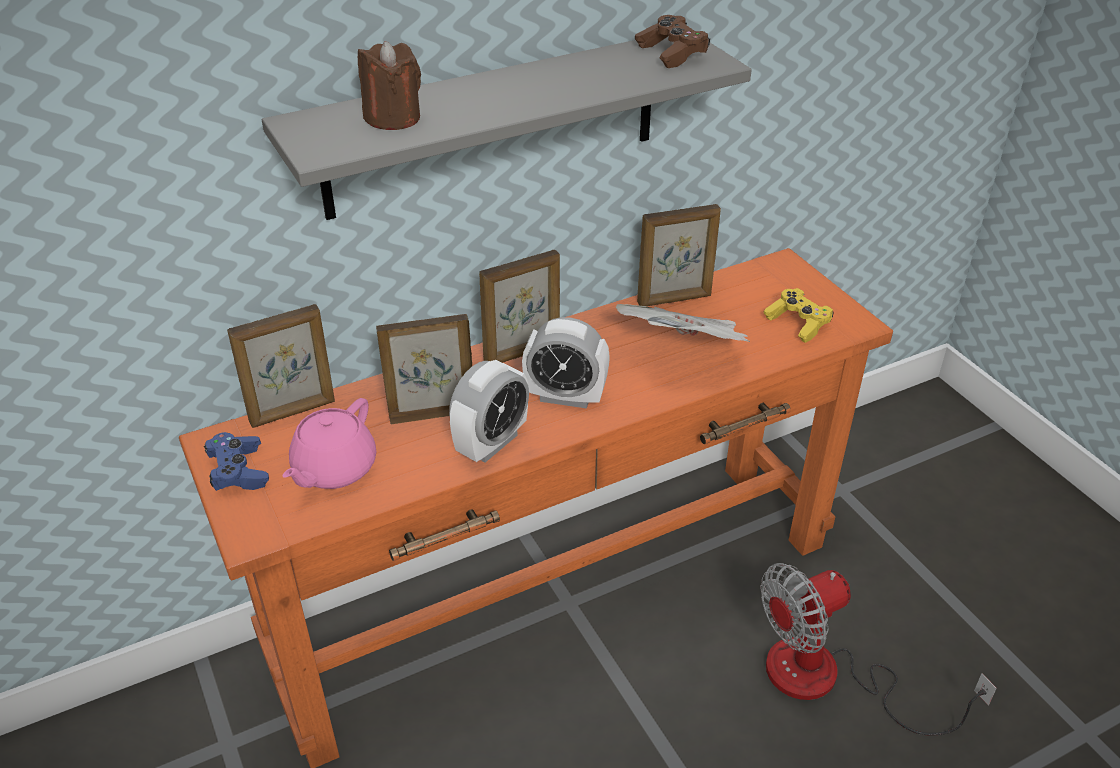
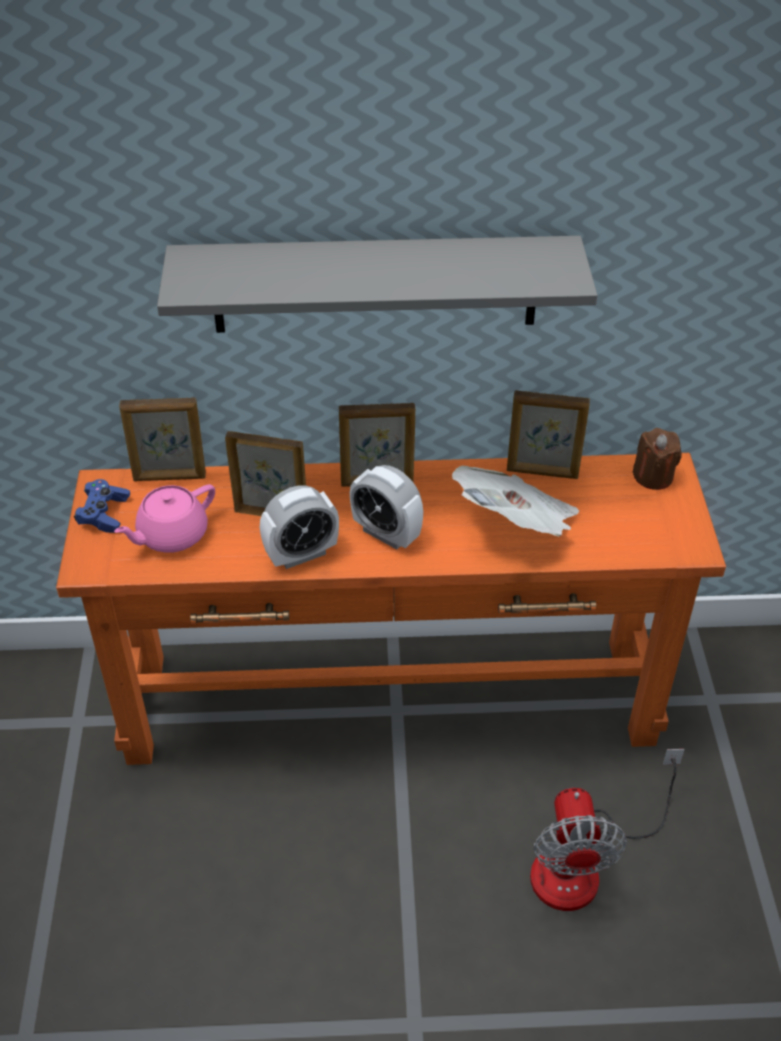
camera: 25 degrees right, 5 degrees up
brown candle [358,41,421,130] -> brown candle moved to [633,428,682,490]
brown game controller [635,15,710,68] -> none
fan [760,563,997,736] -> fan turned 90 degrees counterclockwise [530,749,685,911]
yellow game controller [764,288,834,343] -> none

